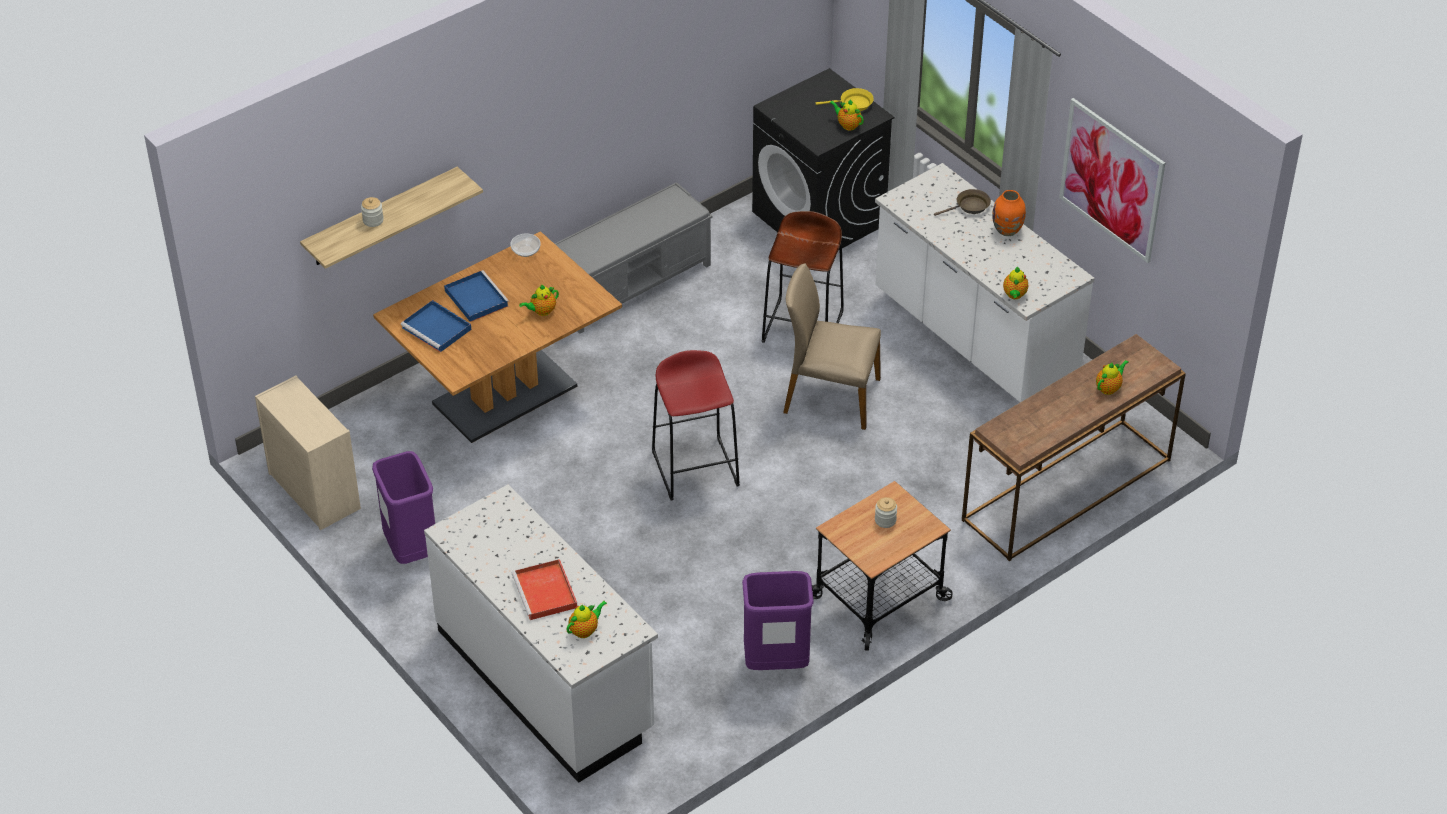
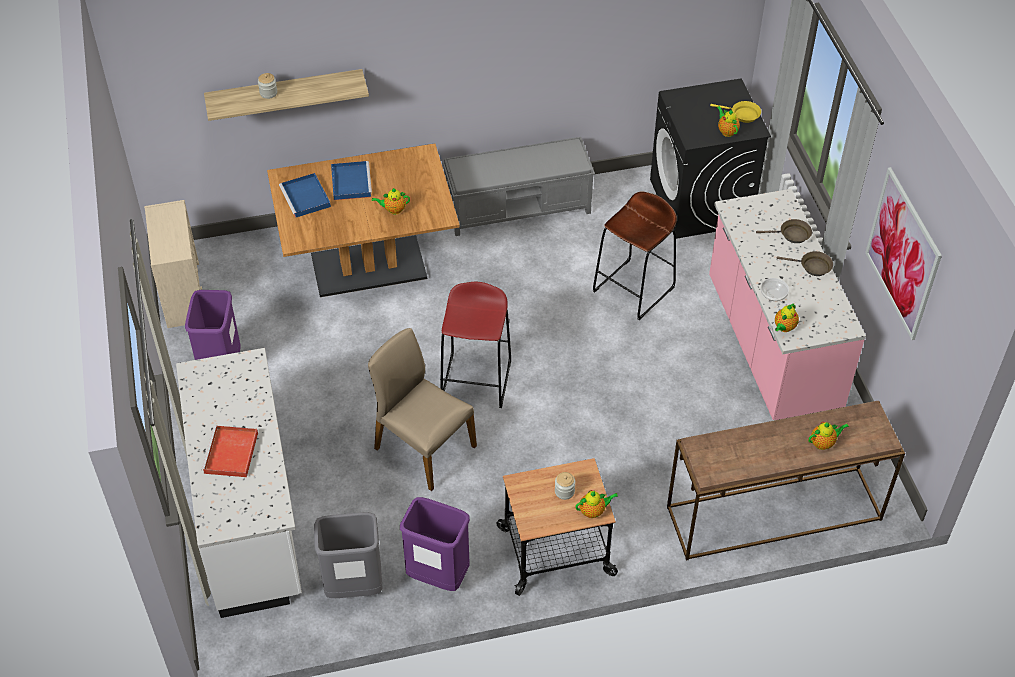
camera: 25 degrees right, 5 degrees up
bowl [510,234,541,257] -> bowl moved to [761,278,789,301]
teapot [566,601,607,638] -> teapot moved to [575,490,618,518]
beige chair [783,263,881,430] -> beige chair moved to [368,328,477,491]
white counter [875,163,1095,402] -> pink counter [709,189,866,420]
orange vase [992,190,1026,236] -> brown frying pan [776,251,833,276]
none -> grey trash can [314,512,382,598]

